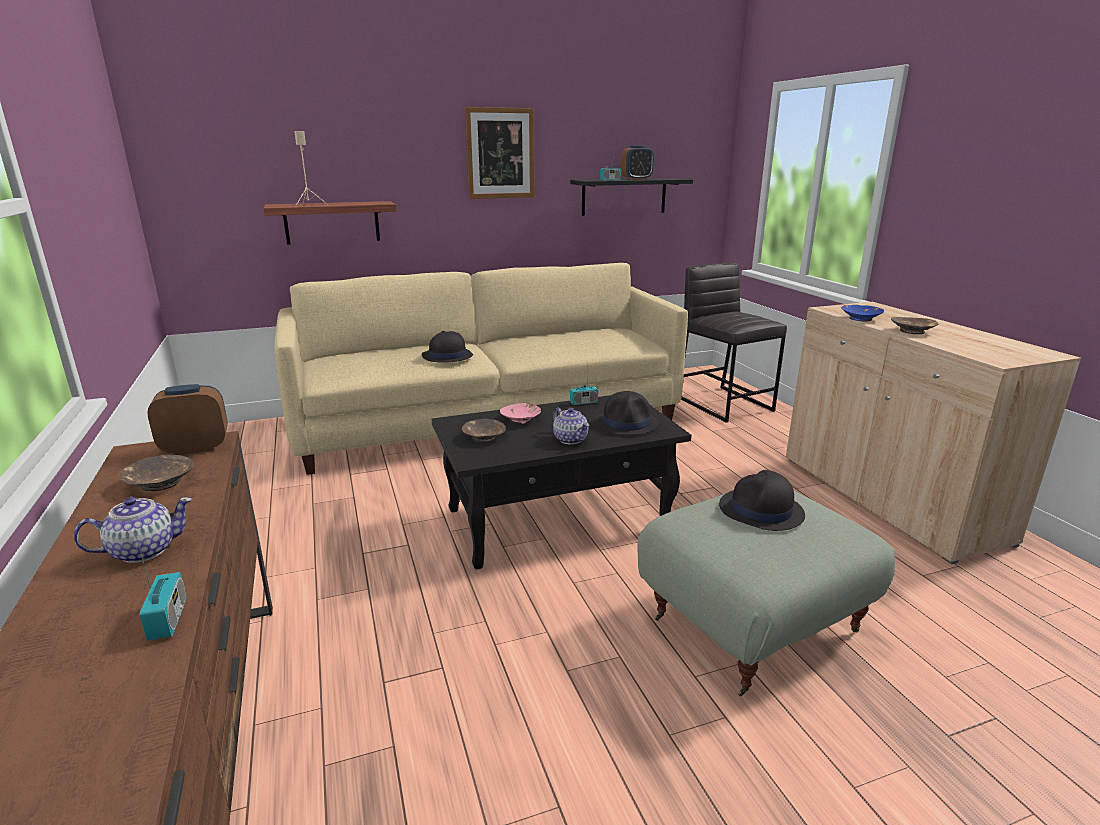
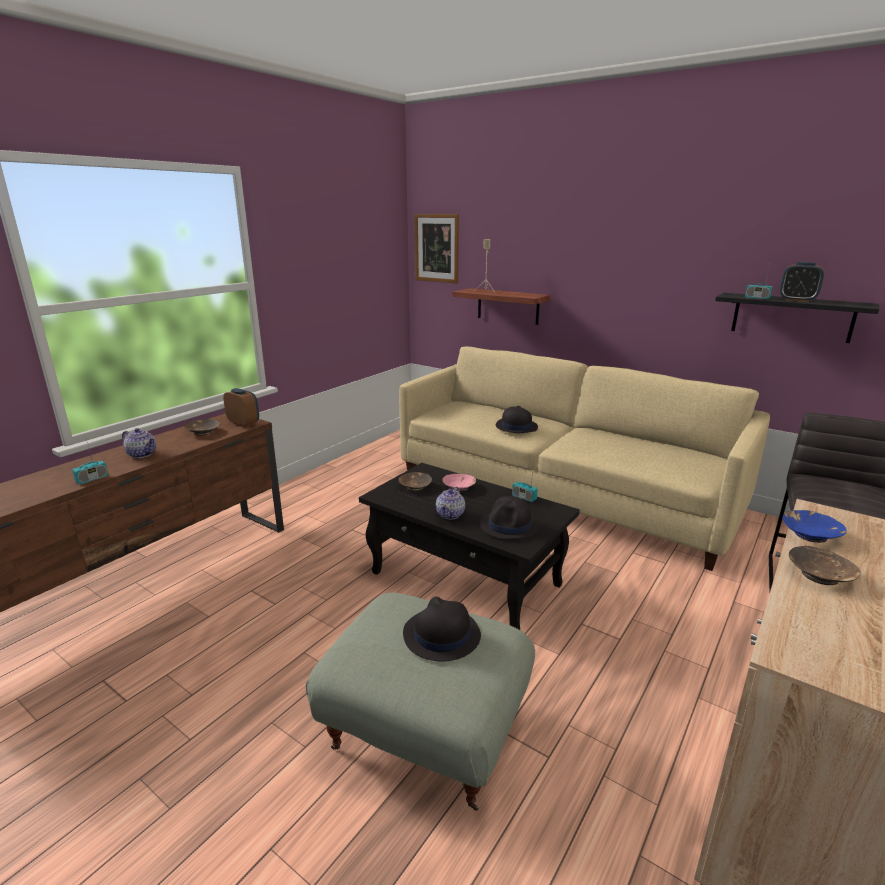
camera: 55 degrees right, 0 degrees up
picture [465,107,534,199] -> picture moved to [414,214,459,283]

